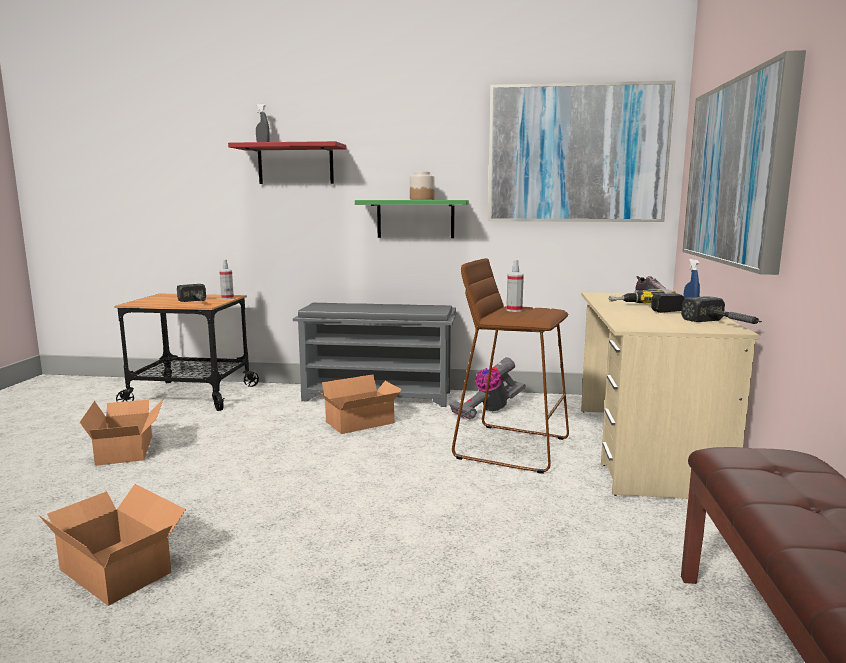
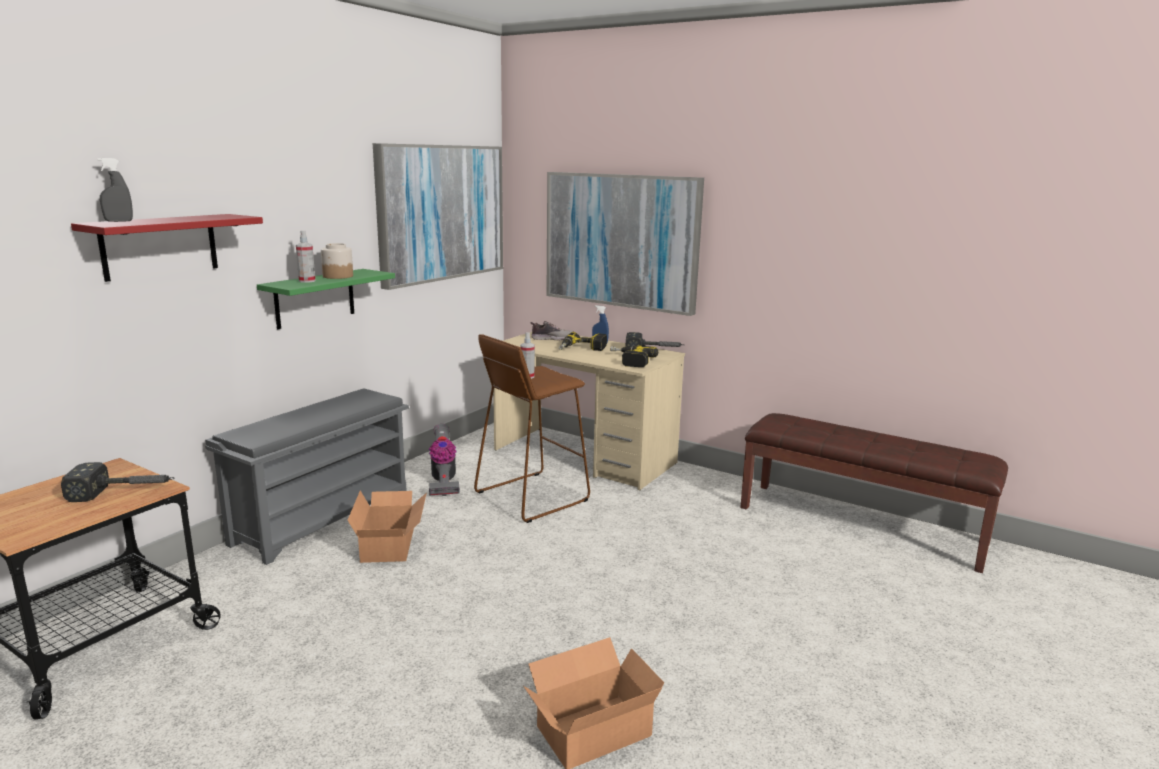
camera: 65 degrees left, 5 degrees up
cardboard box [80,400,163,466] -> none
spray bottle [219,259,234,299] -> spray bottle moved to [296,231,315,283]
none -> power drill [610,346,658,367]

